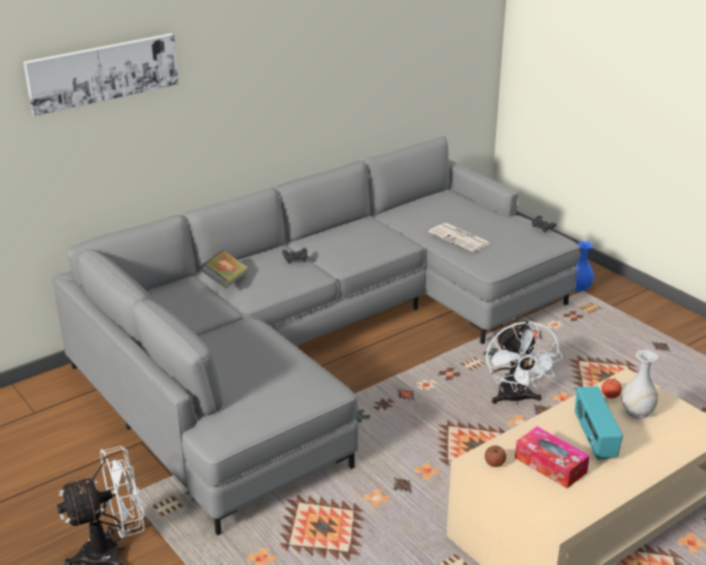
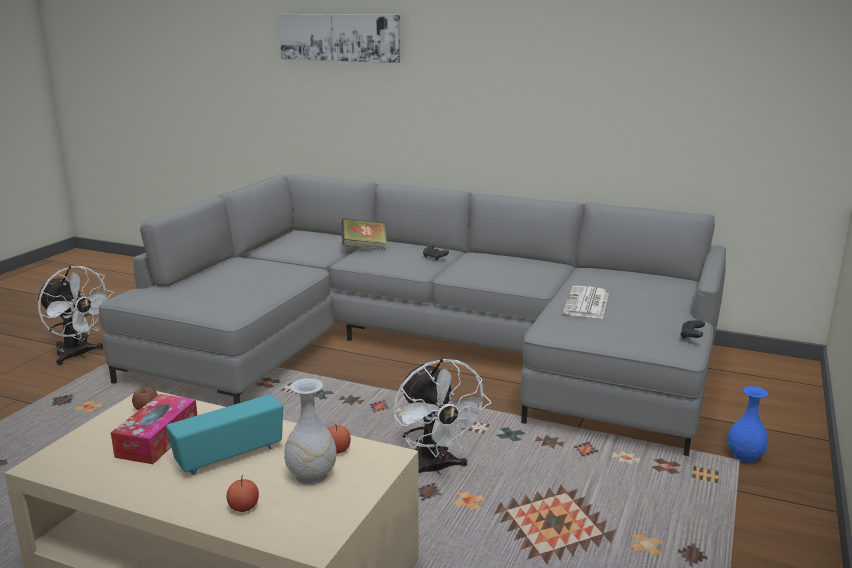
camera: 60 degrees right, 10 degrees down
white fan [486,318,563,404] -> white fan turned 75 degrees counterclockwise [393,358,492,475]
none -> apple [227,475,259,512]

